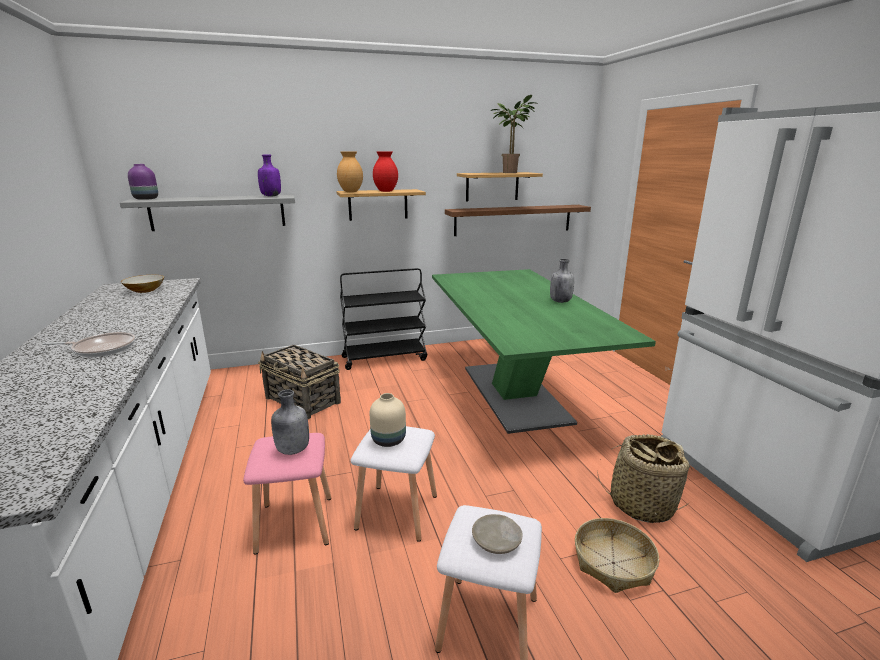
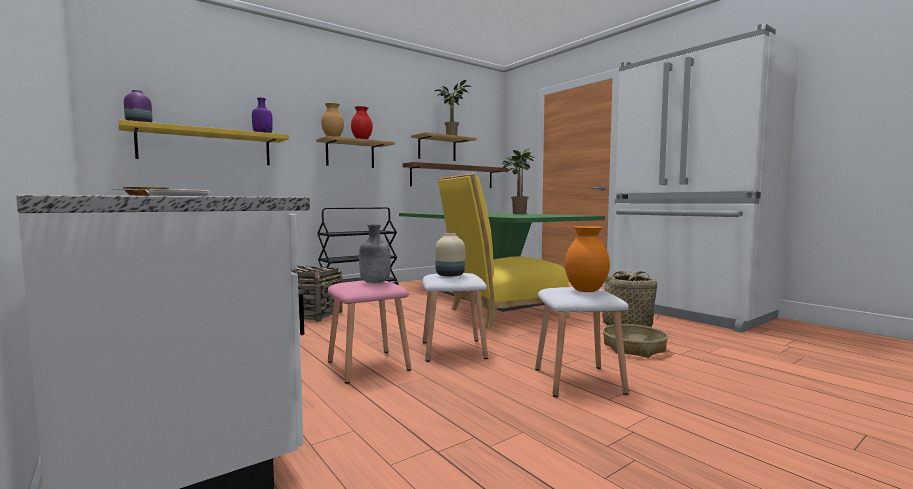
camera: 20 degrees left, 15 degrees down
grey shelf [120,195,295,231] -> yellow shelf [118,120,289,165]
beige plate [472,514,523,554] -> orange vase [565,226,610,292]
grey bottle [550,259,574,303] -> potted plant [502,148,534,214]
none -> yellow chair [438,173,571,329]

